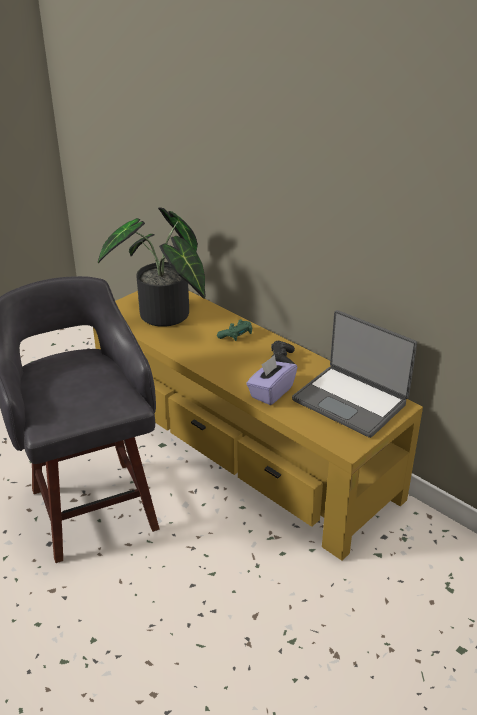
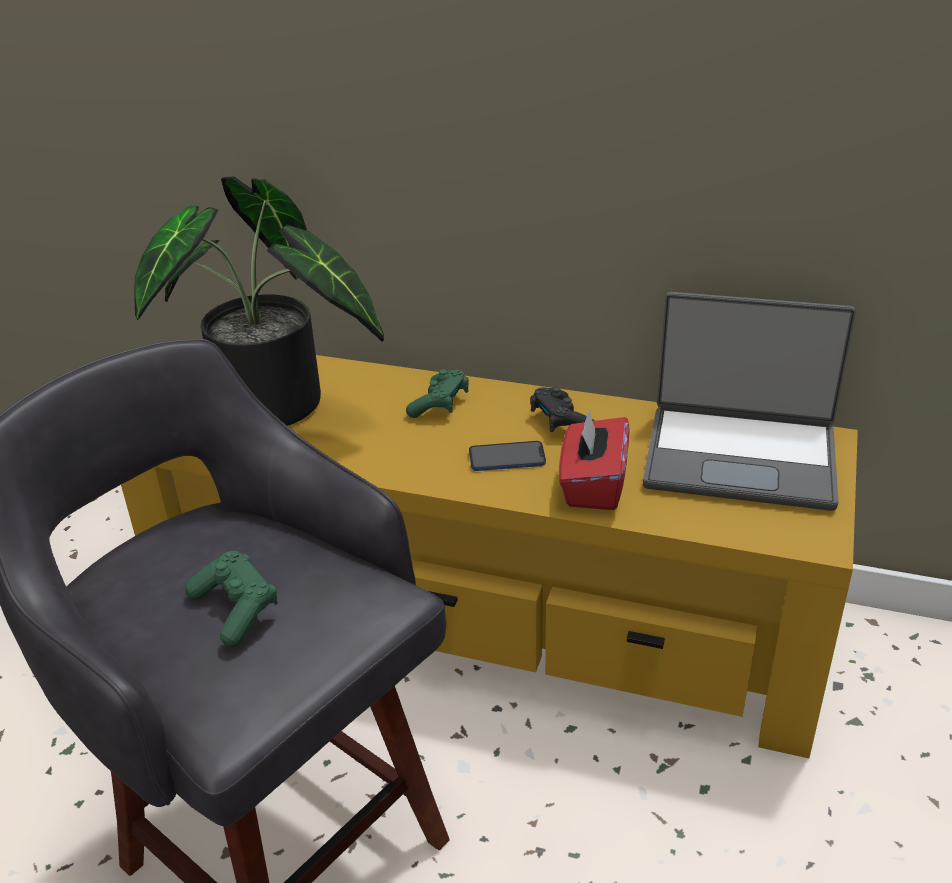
camera: 25 degrees left, 0 degrees up
purple tissue box [246,355,297,405] -> red tissue box [559,409,630,510]
none -> green game controller [185,551,278,647]
none -> phone [469,441,546,471]

